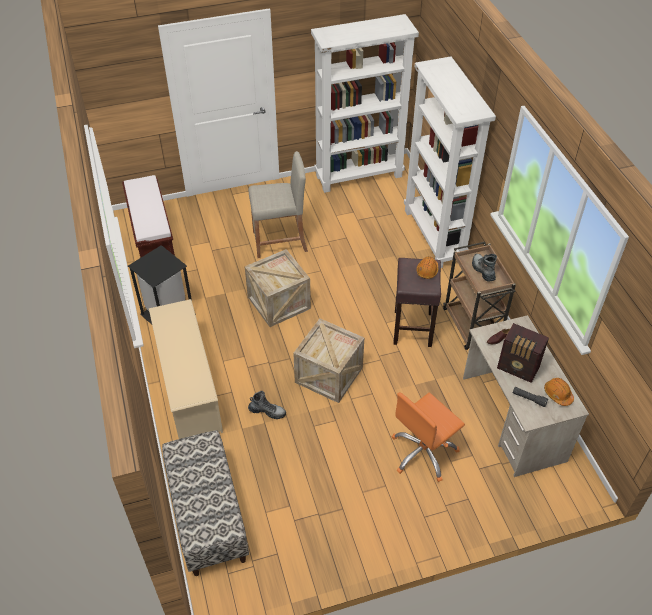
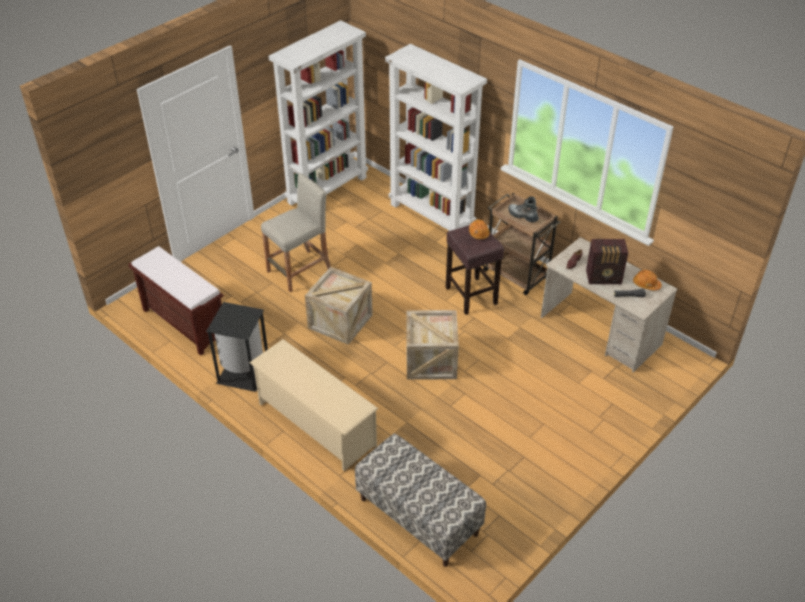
camera: 30 degrees left, 5 degrees down
boot [248,391,286,419] -> none
orange office chair [392,392,465,482] -> none

